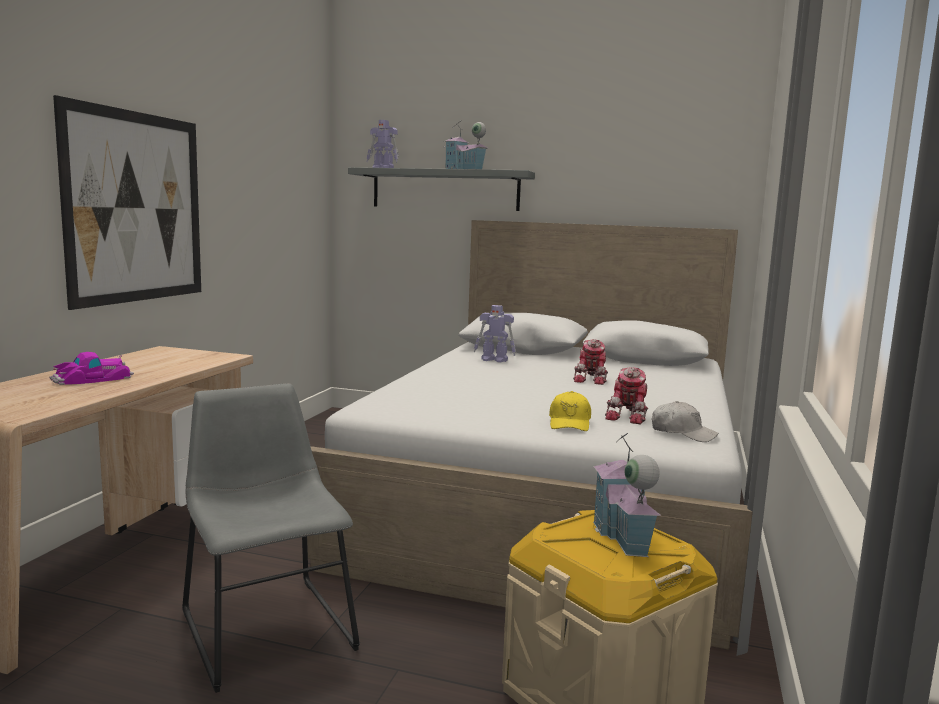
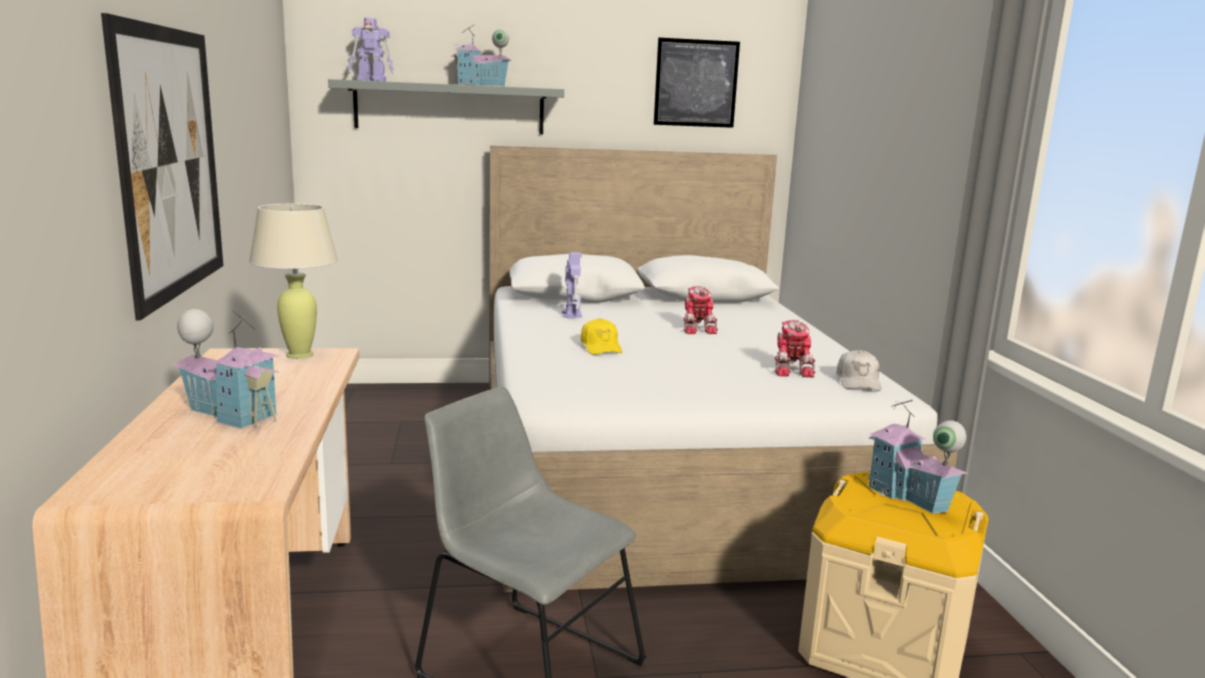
camera: 25 degrees left, 5 degrees up
toy car [50,352,134,385] -> toy house [173,309,279,429]
toy robot [474,305,516,363] -> toy robot turned 90 degrees counterclockwise [562,252,582,319]
yellow cap [549,391,591,431] -> yellow cap moved to [581,318,622,355]
white cap [652,401,719,442] -> white cap turned 90 degrees clockwise [836,350,881,391]
none -> beige table lamp [249,204,338,359]
none -> picture [653,38,740,128]

